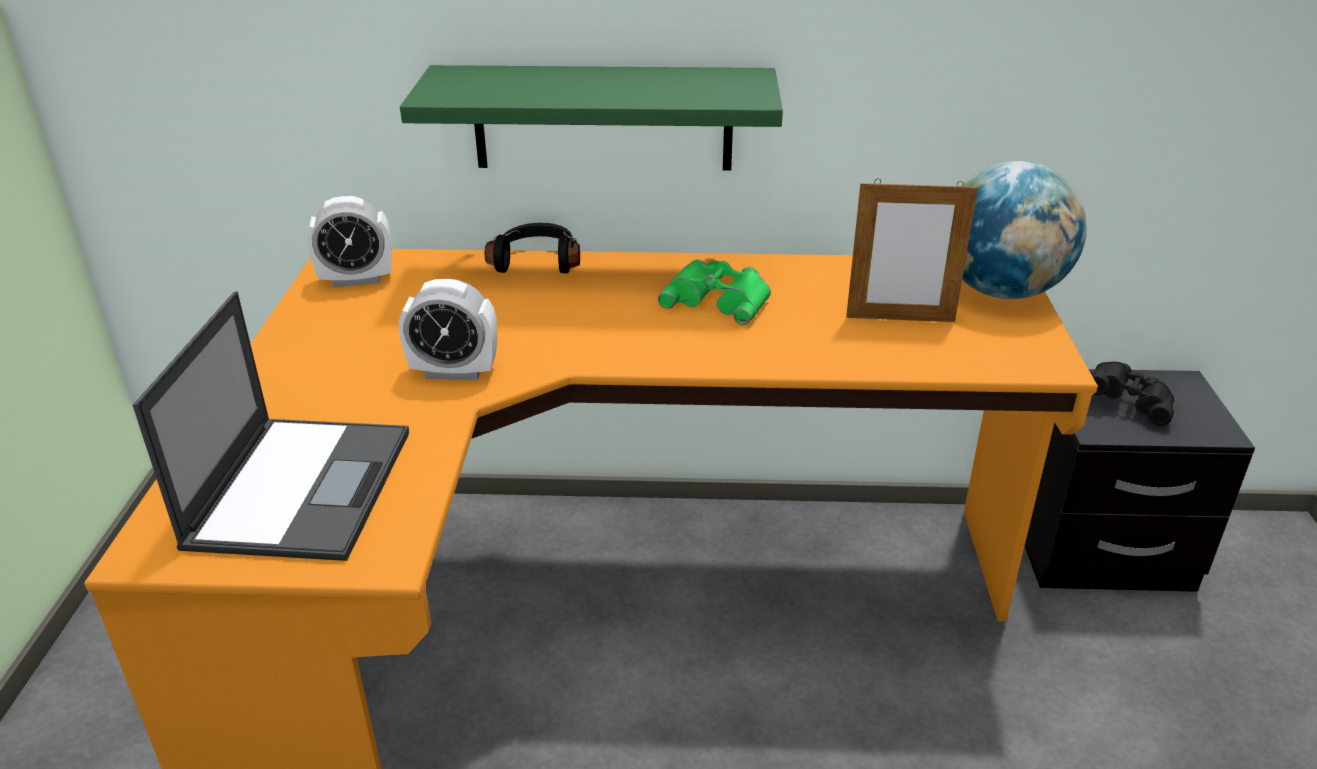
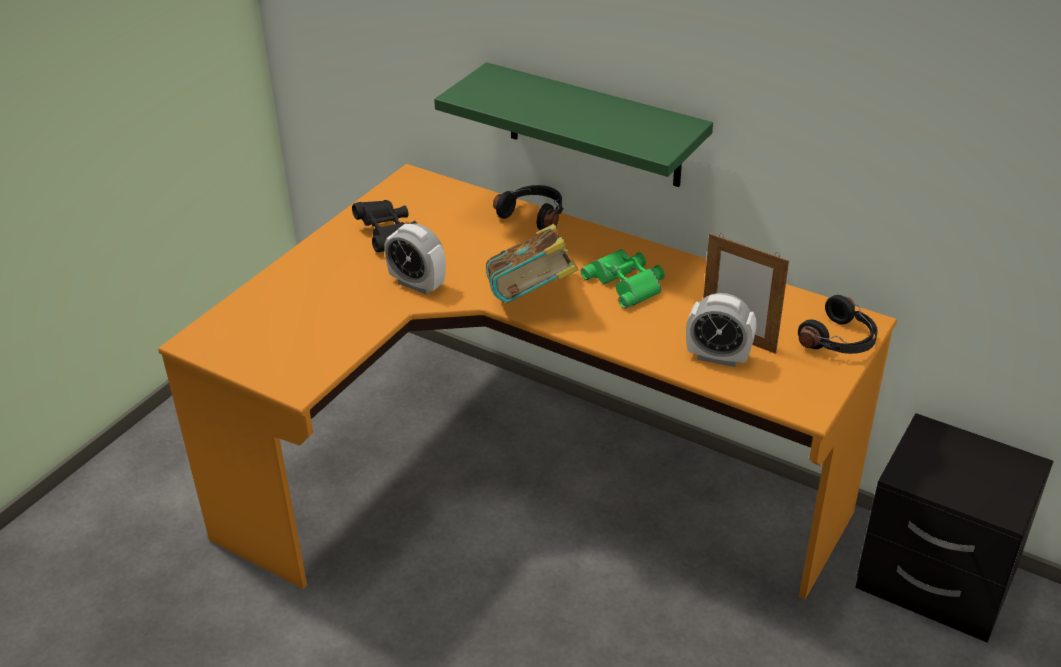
camera: 30 degrees right, 5 degrees up
laptop [133,291,409,561] -> none
alarm clock [307,196,392,287] -> alarm clock moved to [686,293,757,367]
globe [961,161,1087,299] -> black headphones [798,295,878,354]
black binoculars [1091,362,1174,425] -> black binoculars moved to [352,200,417,252]
none -> book [486,224,579,303]

